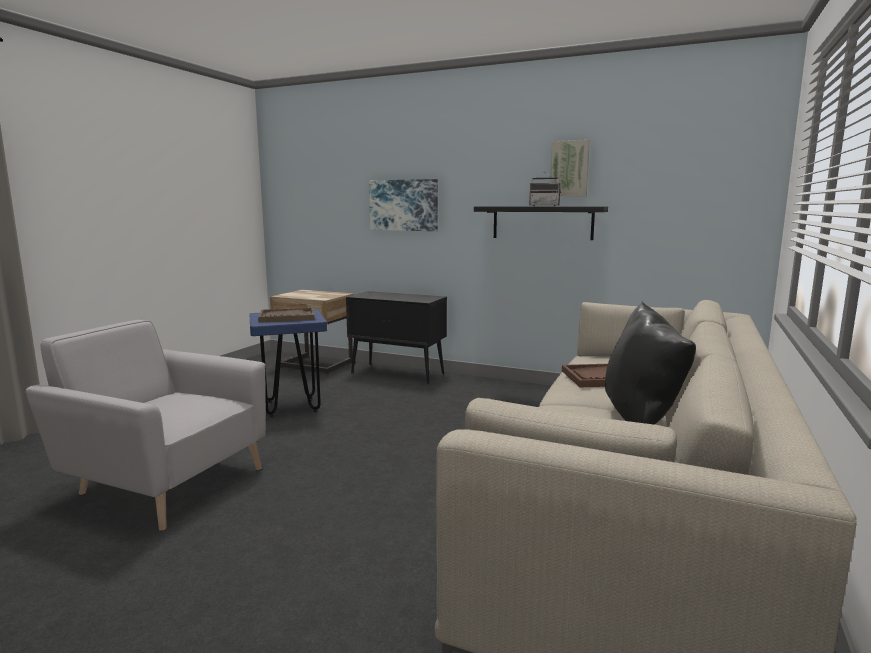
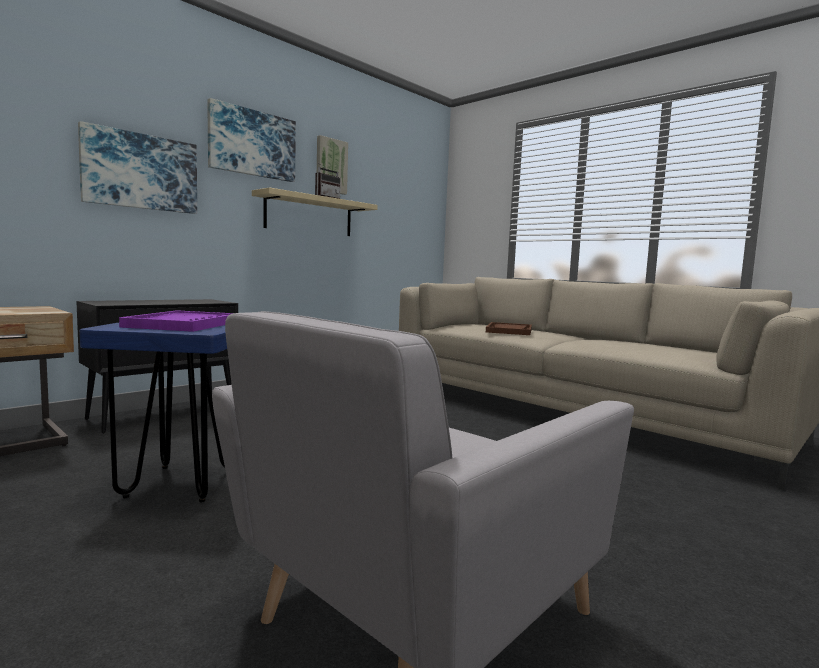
camera: 70 degrees left, 5 degrees down
brown tray [258,308,315,323] -> purple tray [119,310,233,332]
black shelf [474,206,608,240] -> beige shelf [252,187,378,236]
black pillow [605,302,696,425] -> none
none -> picture [208,98,296,182]

